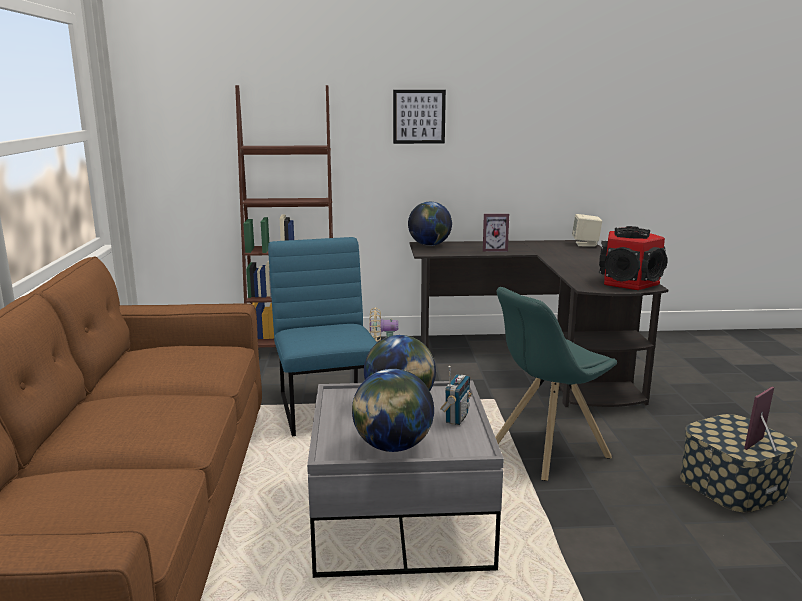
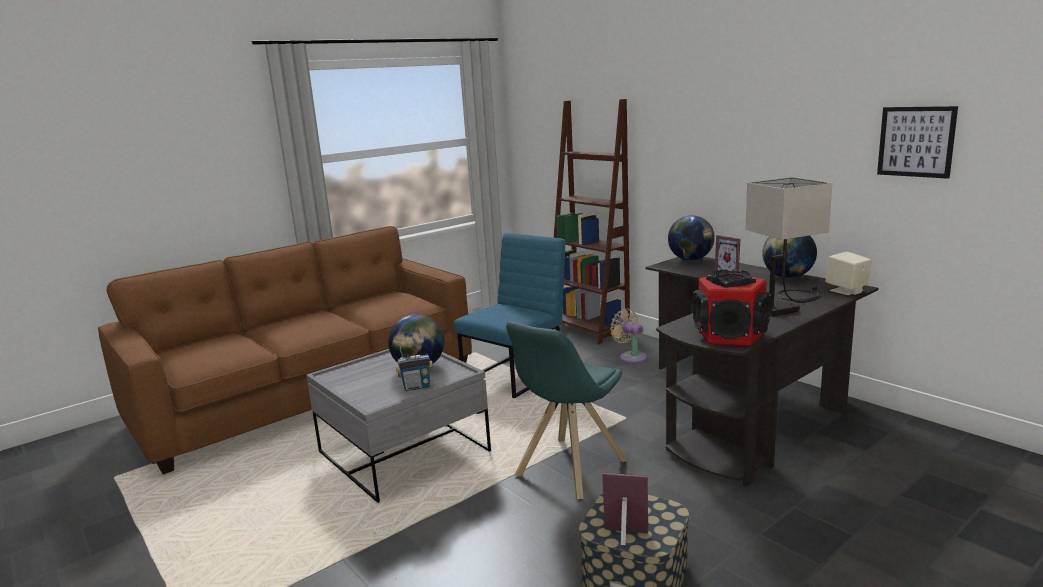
camera: 55 degrees right, 0 degrees up
globe [352,369,434,452] -> globe moved to [762,236,817,278]
picture [393,90,446,144] -> picture moved to [877,106,958,179]
turquoise chair [495,287,617,481] -> turquoise chair turned 75 degrees counterclockwise [506,321,628,500]
none -> table lamp [745,177,832,316]

